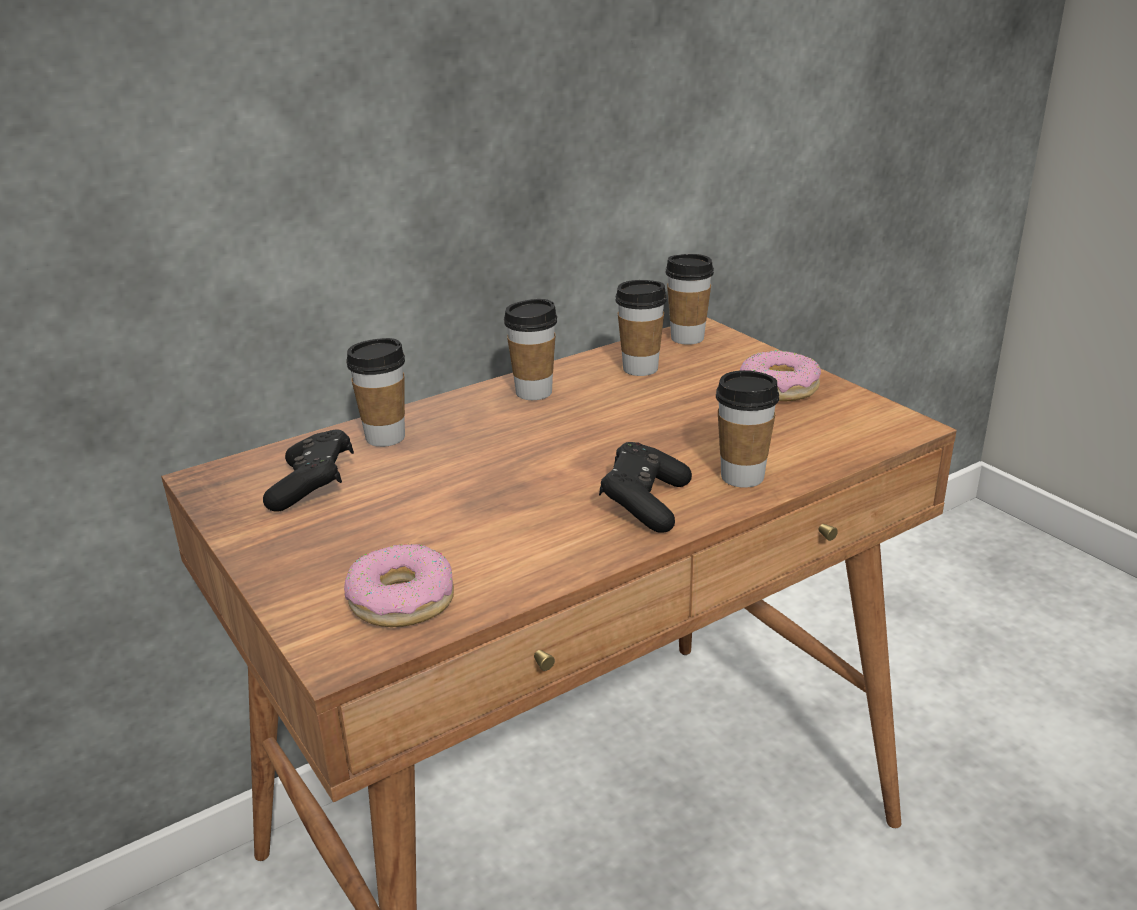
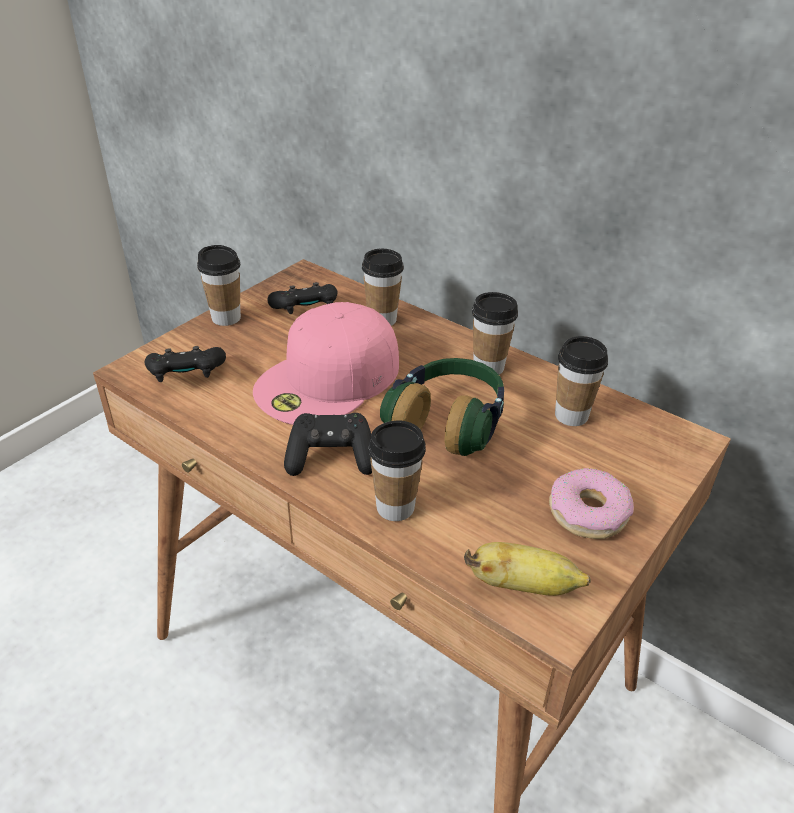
camera: 70 degrees right, 10 degrees up
donut [344,544,454,627] -> black game controller [145,346,226,382]
cup [665,254,714,345] -> cup moved to [197,245,241,326]
none -> pink cap [253,302,399,425]
none -> headphones [380,358,504,456]
none -> banana [464,542,591,596]

